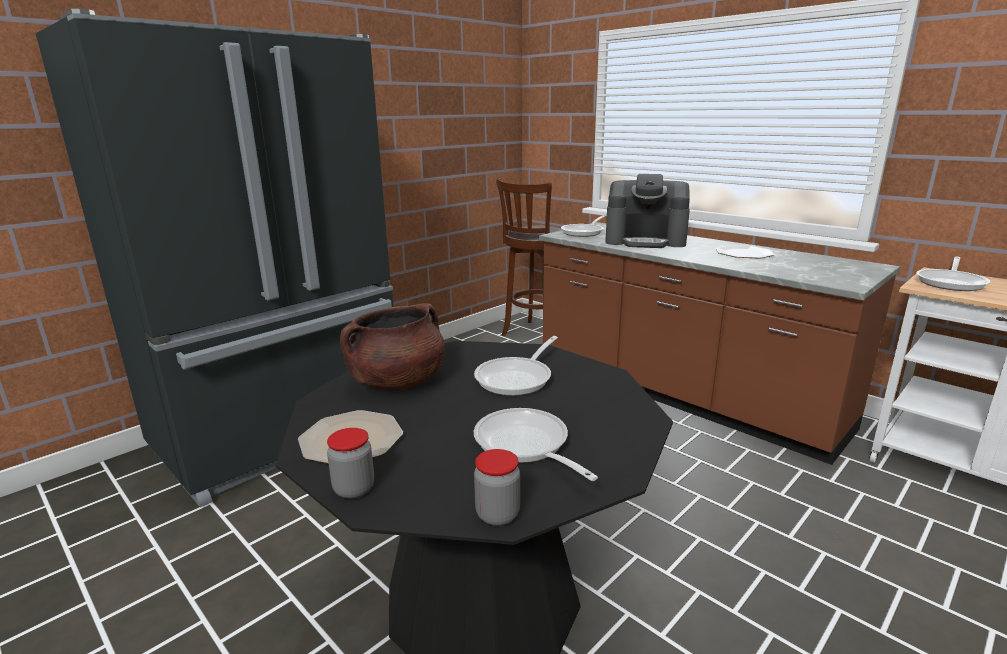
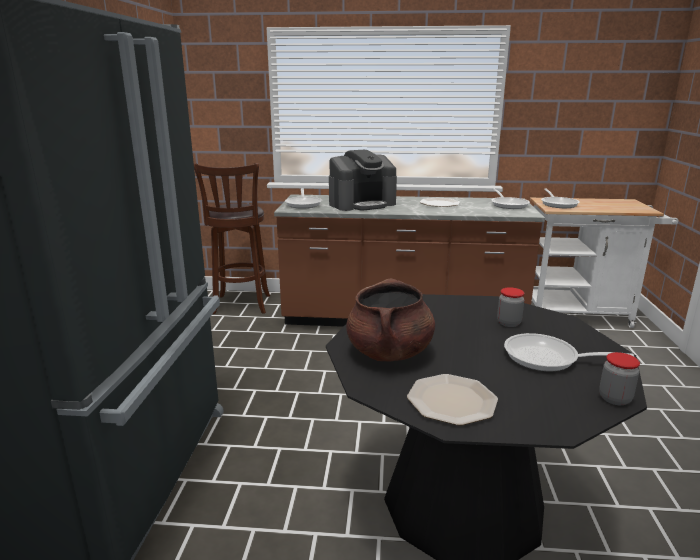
camera: 40 degrees left, 0 degrees up
jar [327,428,374,499] -> jar moved to [497,287,524,327]
frying pan [474,336,558,396] -> frying pan moved to [491,189,530,209]

